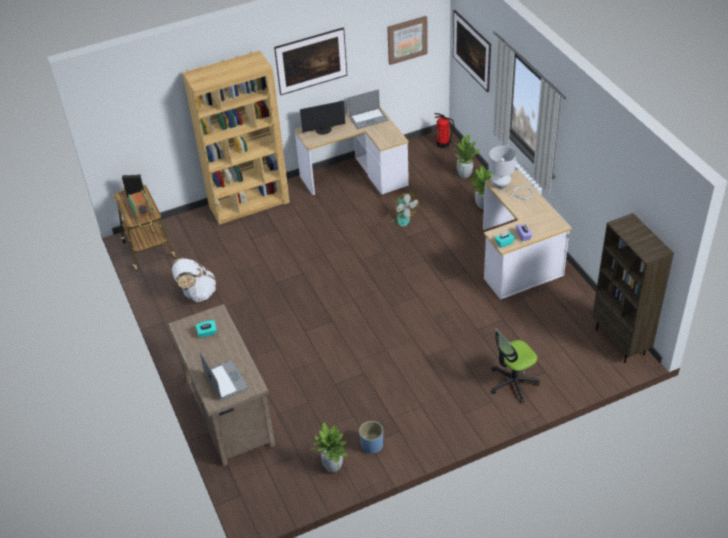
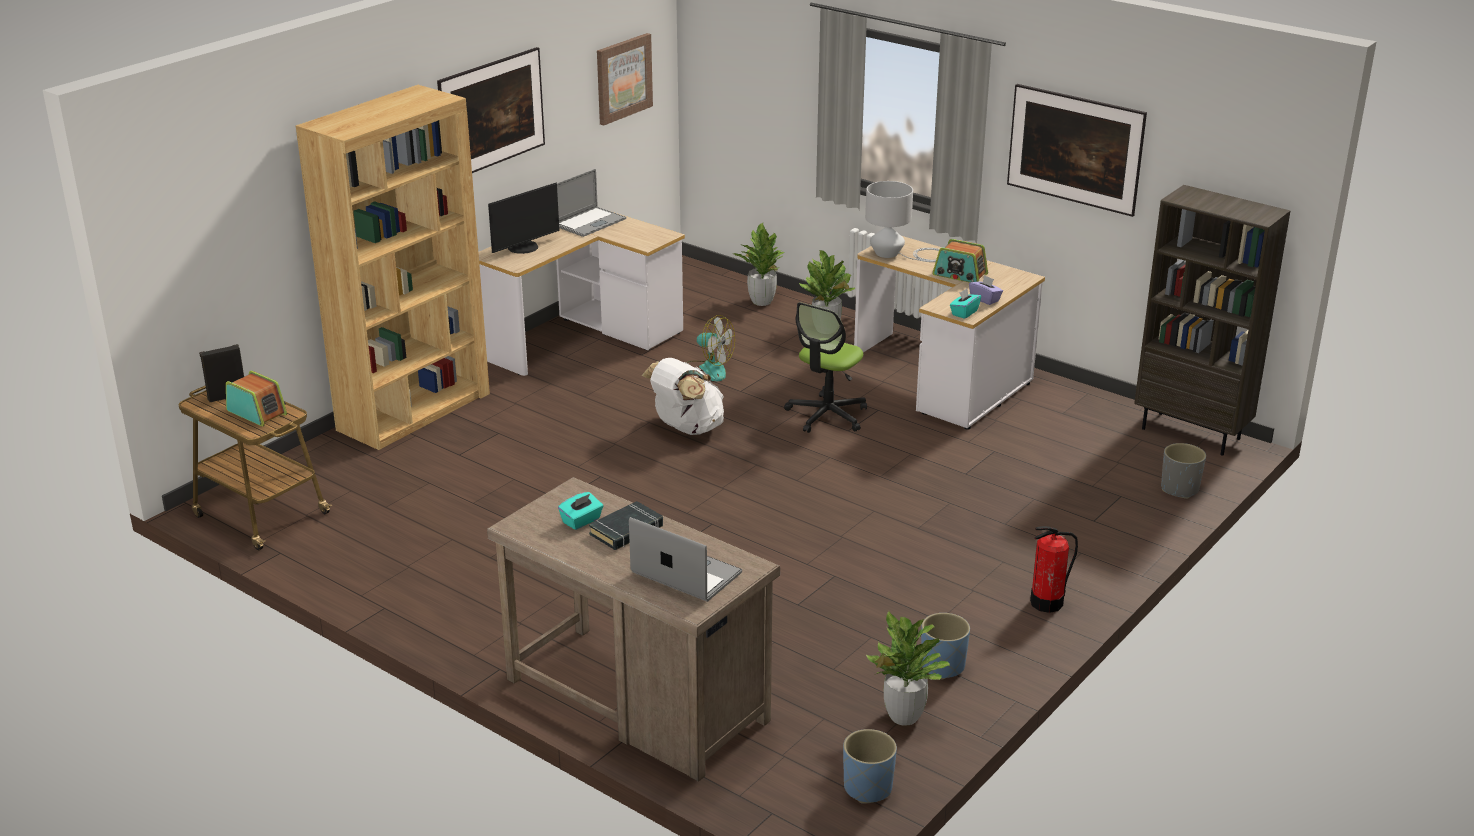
camera: 30 degrees left, 15 degrees down
white backpack [172,258,216,302] -> white backpack moved to [642,358,724,435]
fire extinguisher [435,113,454,148] -> fire extinguisher moved to [1030,526,1078,613]
picture [453,10,491,92] -> picture moved to [1007,84,1147,217]
office chair [491,328,540,403] -> office chair moved to [784,302,867,433]
none -> black book [589,501,663,550]
none -> blue planter [843,729,897,804]
none -> radio [932,239,988,283]
none -> grey planter [1161,443,1206,499]

